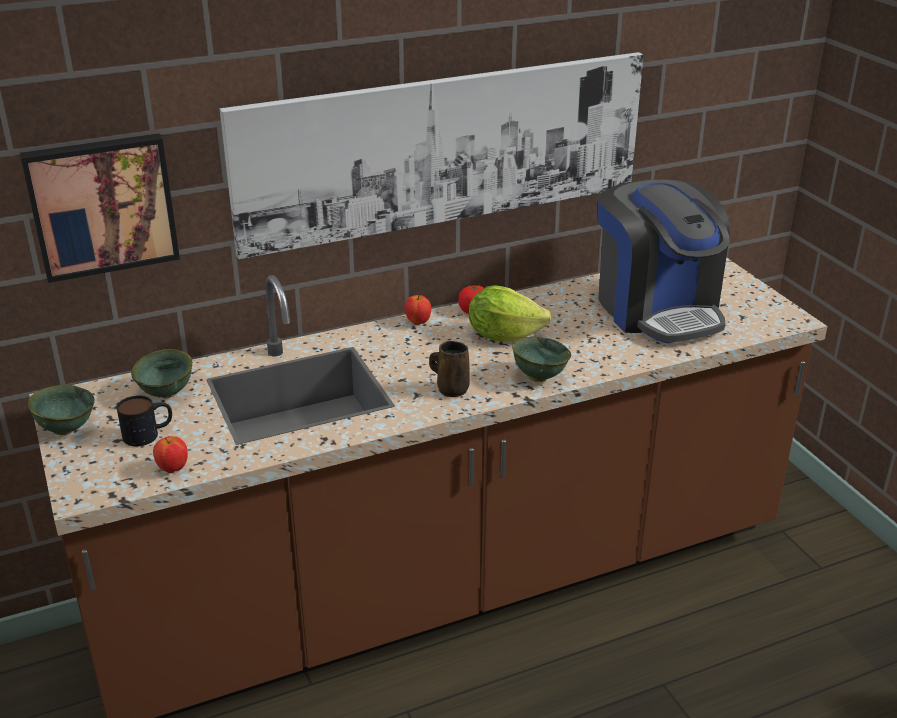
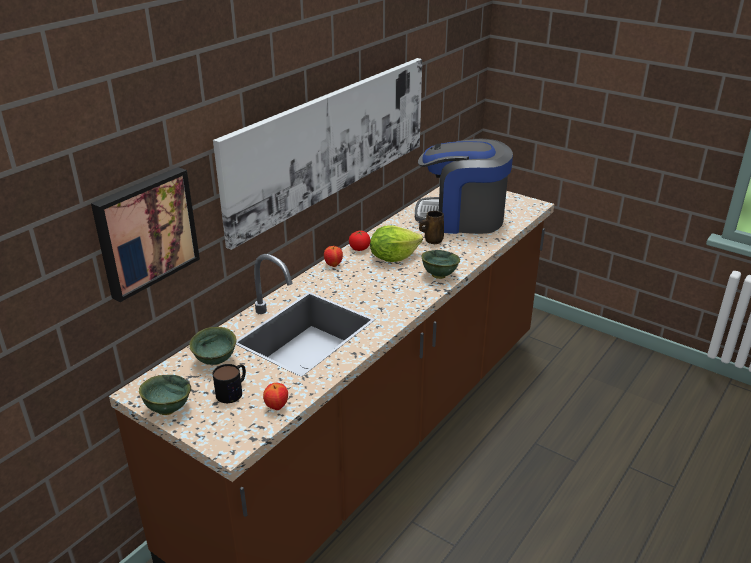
camera: 30 degrees left, 0 degrees up
brown mug [429,341,470,397] -> brown mug moved to [419,211,444,244]
coffee machine [598,179,730,344] -> coffee machine turned 150 degrees clockwise [415,138,513,234]

